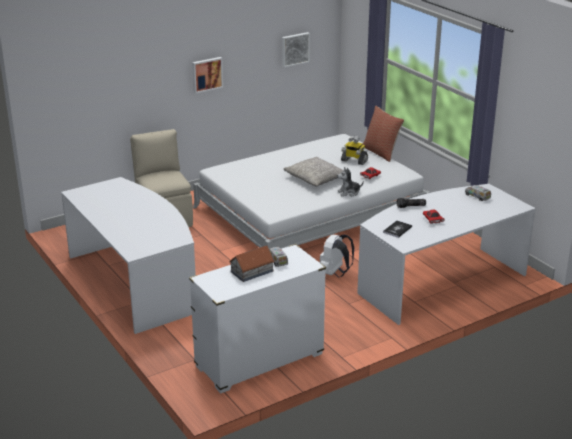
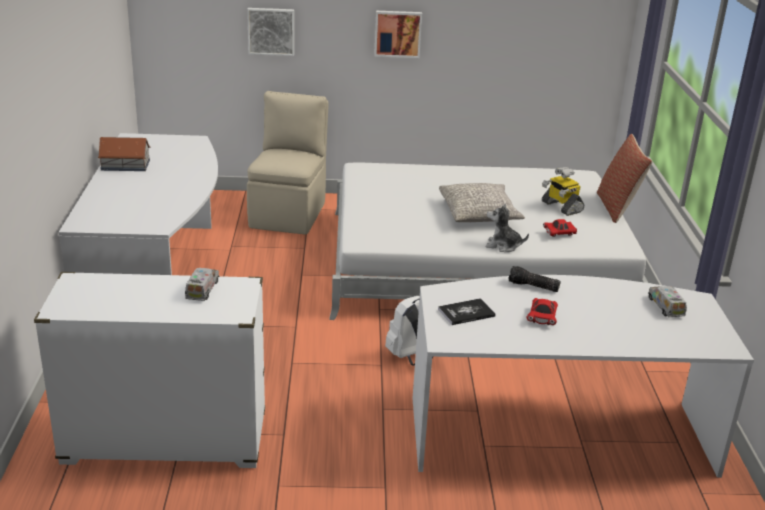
camera: 30 degrees right, 0 degrees up
toy house [229,245,275,282] -> toy house moved to [98,137,151,171]
picture [282,32,310,67] -> picture moved to [247,8,294,56]

